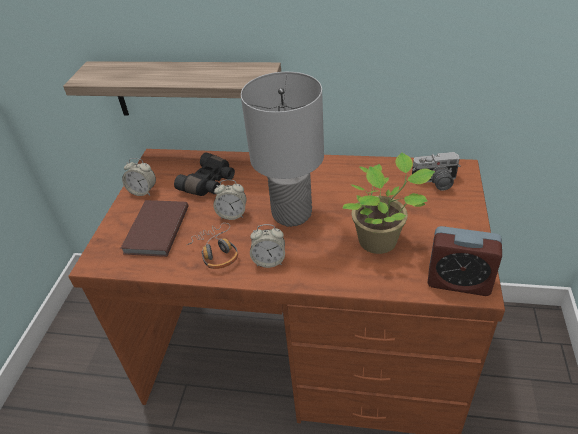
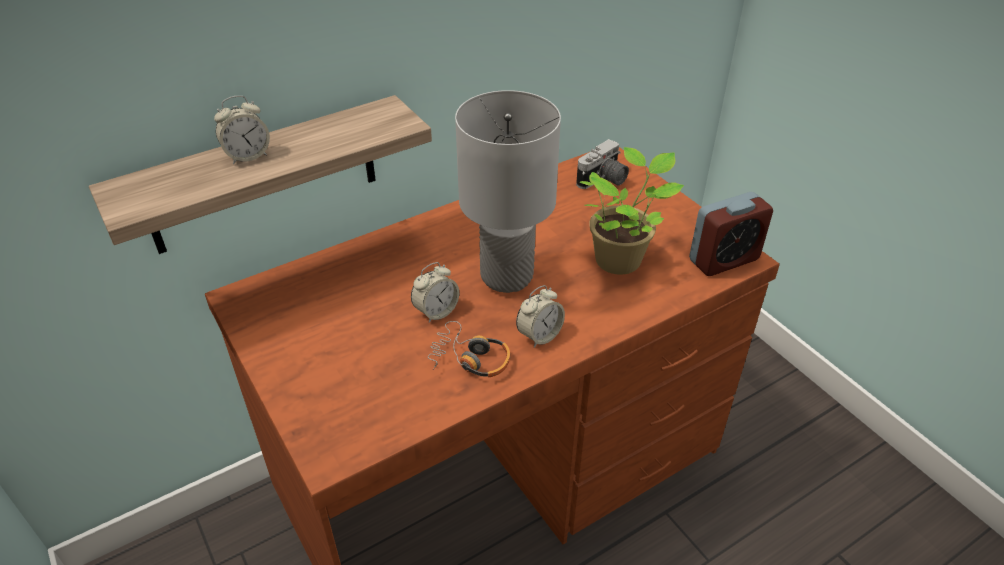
camera: 45 degrees left, 0 degrees up
brown book [120,200,189,257] -> none
alarm clock [122,158,156,196] -> alarm clock moved to [214,96,270,165]
black binoculars [174,153,235,196] -> none

